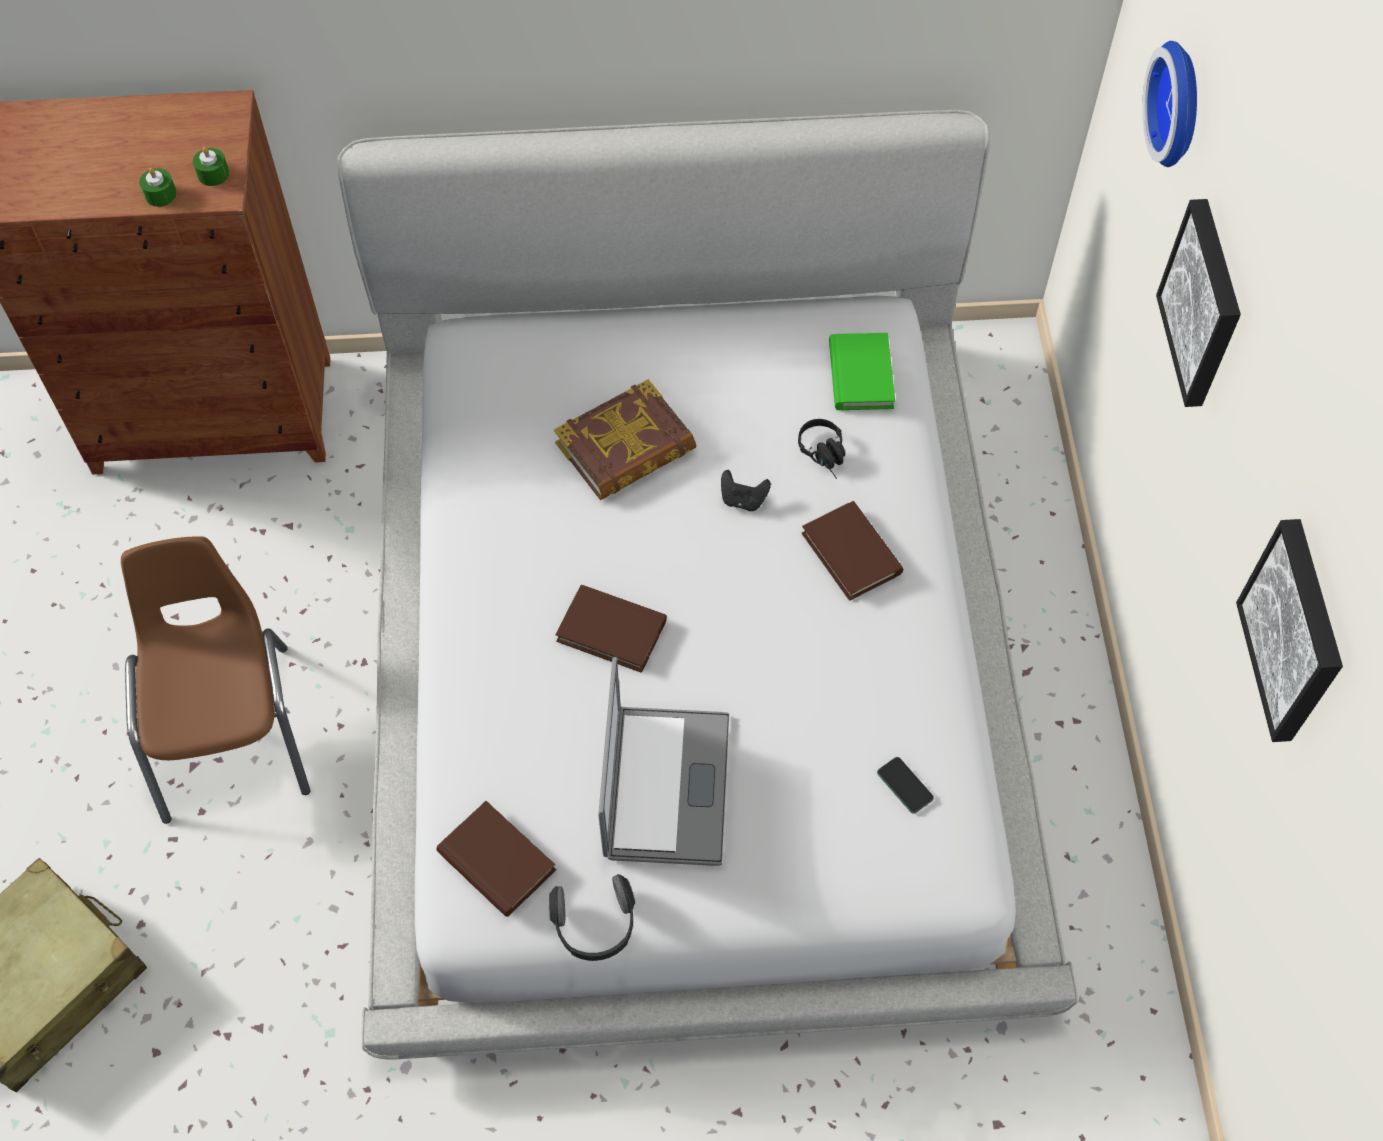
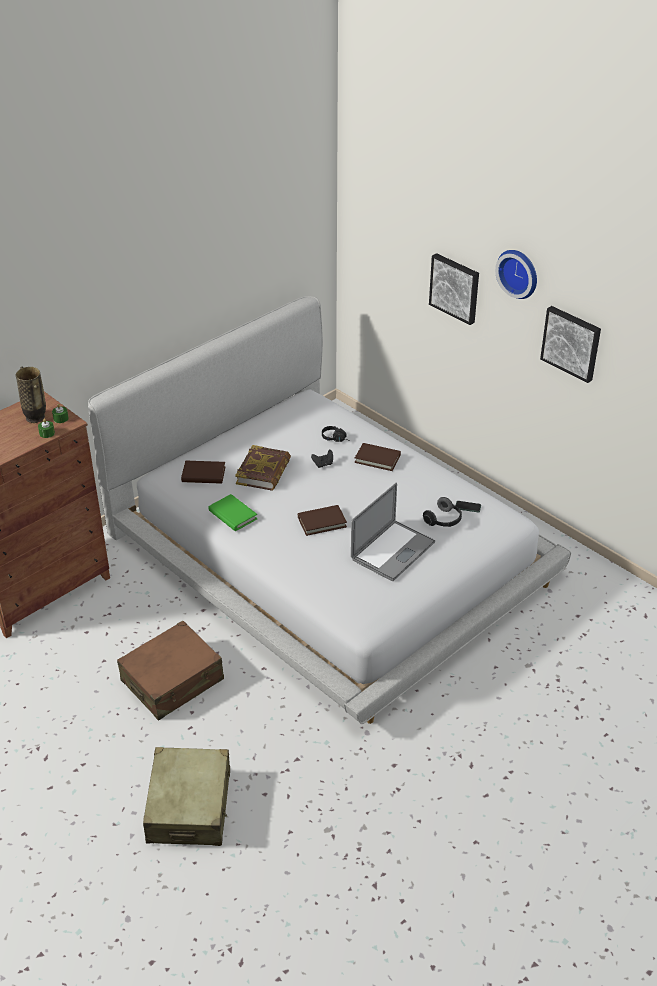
camera: 40 degrees left, 20 degrees down
brown chair [121,536,311,824] -> brown suitcase [117,621,224,720]
brown book [437,801,556,917] -> brown book moved to [181,461,226,484]
headphones [548,874,636,961] -> headphones moved to [423,497,462,527]
laptop [598,657,729,866] -> laptop turned 75 degrees clockwise [351,483,435,581]
green book [829,333,895,410] -> green book moved to [208,494,257,531]
wall clock [1142,41,1197,167] -> wall clock moved to [495,250,537,299]
none -> vase [16,366,46,423]

